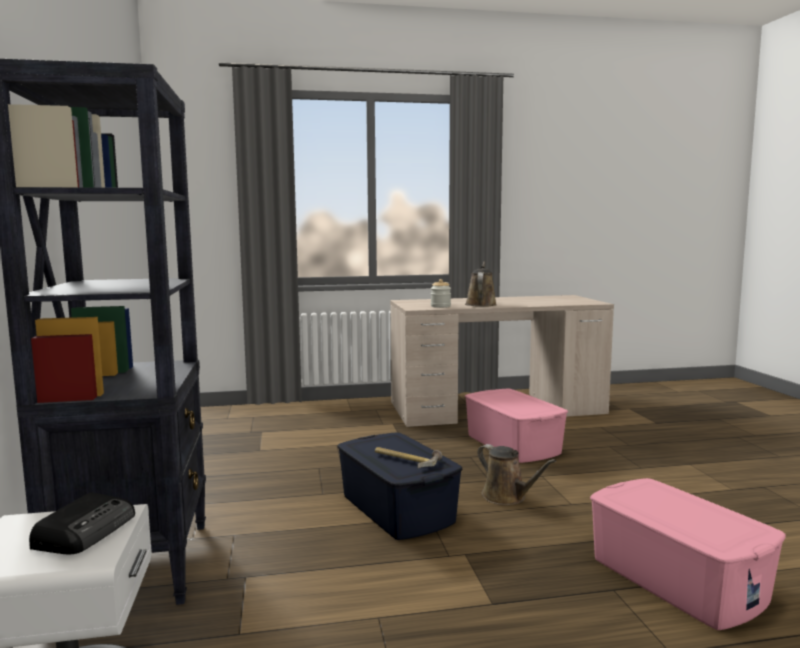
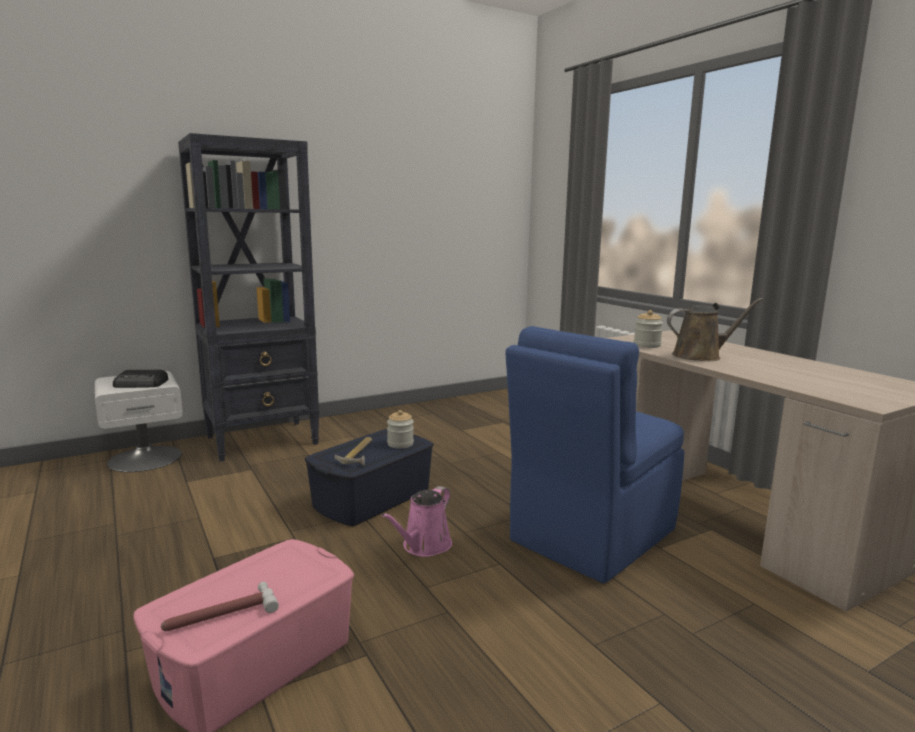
camera: 70 degrees right, 5 degrees up
pink storage box [465,389,568,463] -> blue chair [506,326,684,583]
brown watering can [477,444,556,505] -> pink watering can [381,486,452,557]
none -> hammer [161,581,279,631]
none -> jar [387,410,414,448]

